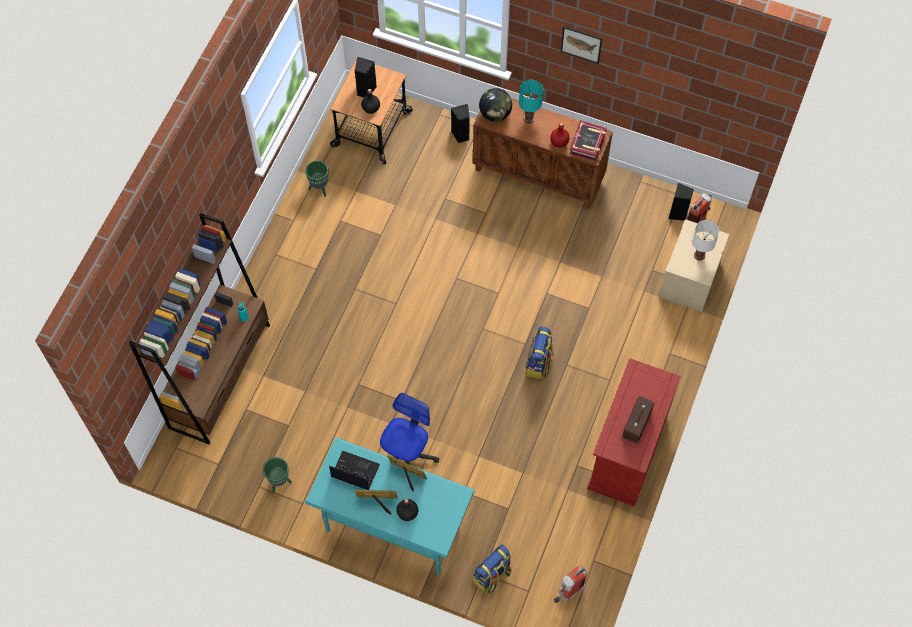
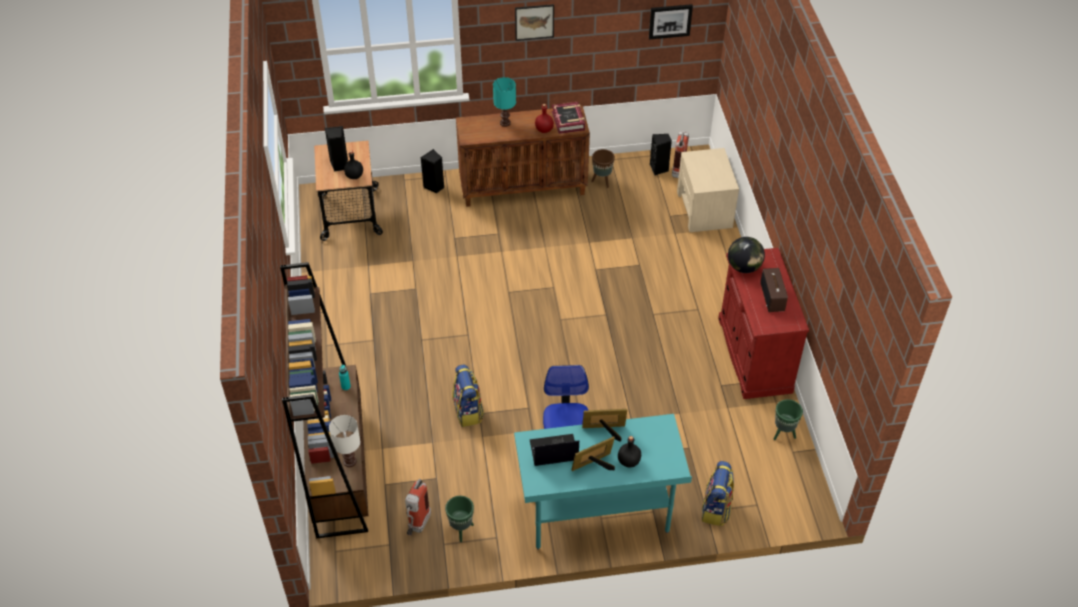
camera: 30 degrees left, 15 degrees down
green planter [305,161,328,197] -> green planter moved to [774,399,803,440]
globe [479,88,512,122] -> globe moved to [728,237,765,273]
backpack [525,326,554,380] -> backpack moved to [452,365,484,427]
fire extinguisher [554,566,587,603] -> fire extinguisher moved to [405,479,431,535]
white table lamp [692,220,719,261] -> white table lamp moved to [329,415,360,467]
none -> brown planter [591,149,615,188]
none -> picture [649,4,693,40]

